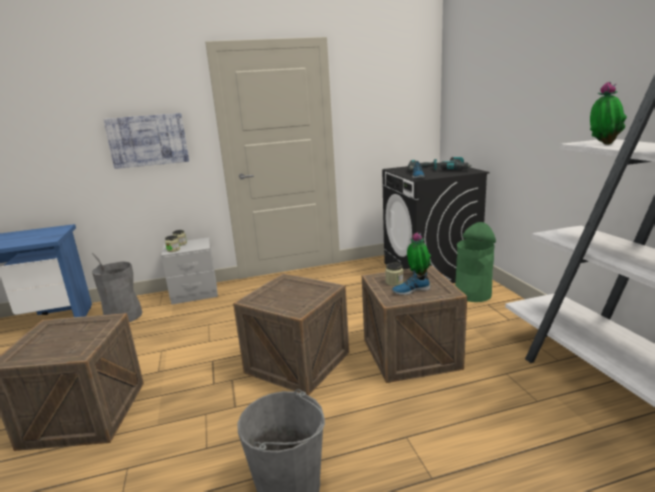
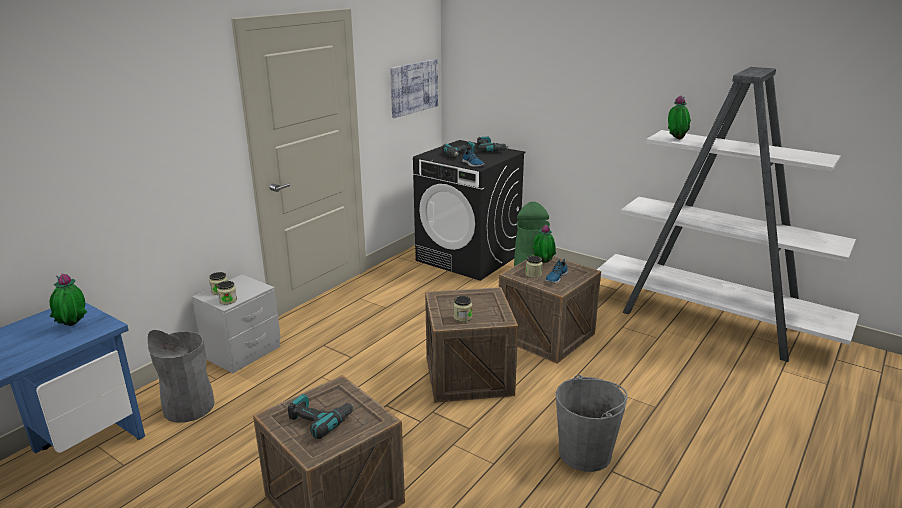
camera: 40 degrees left, 5 degrees up
picture [103,113,189,169] -> picture moved to [390,59,438,118]
none -> potted plant [50,274,87,326]
none -> power drill [288,394,354,439]
none -> jar [453,296,472,322]

